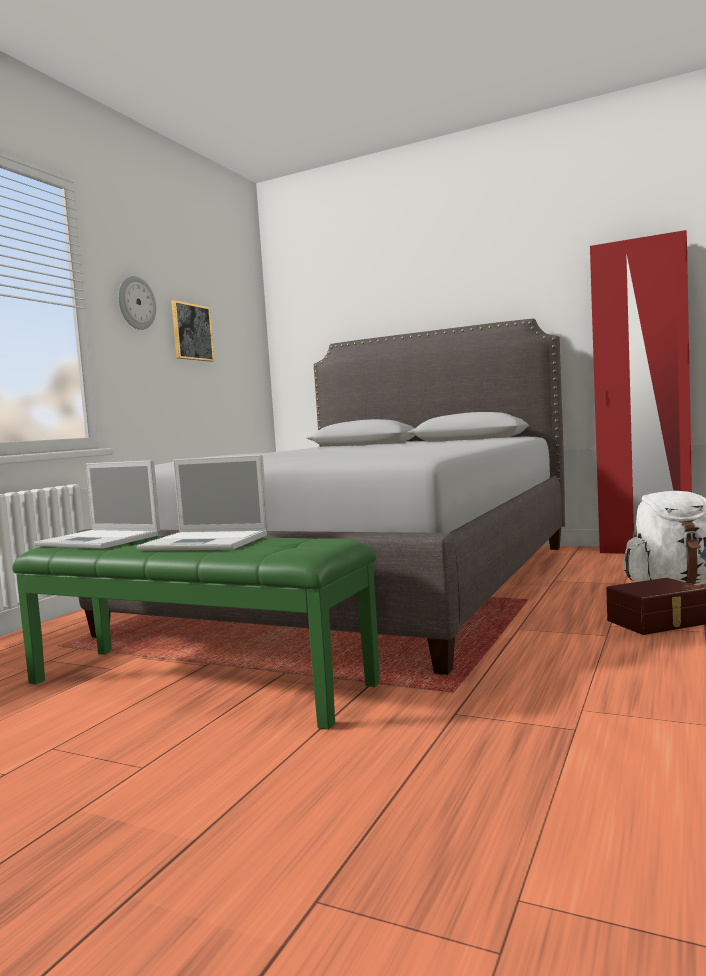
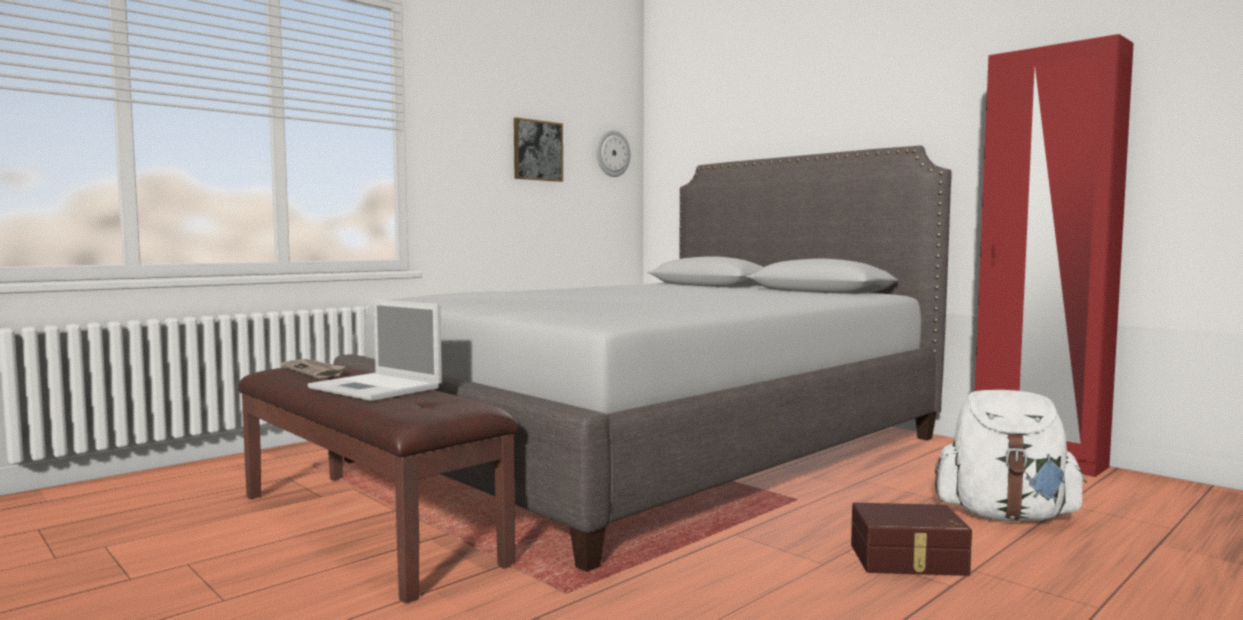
camera: 20 degrees right, 0 degrees up
green bench [12,536,380,730] -> brown bench [238,364,519,604]
laptop [34,460,160,549] -> newspaper [282,359,346,378]
wall clock [118,276,156,330] -> wall clock moved to [597,130,630,177]

